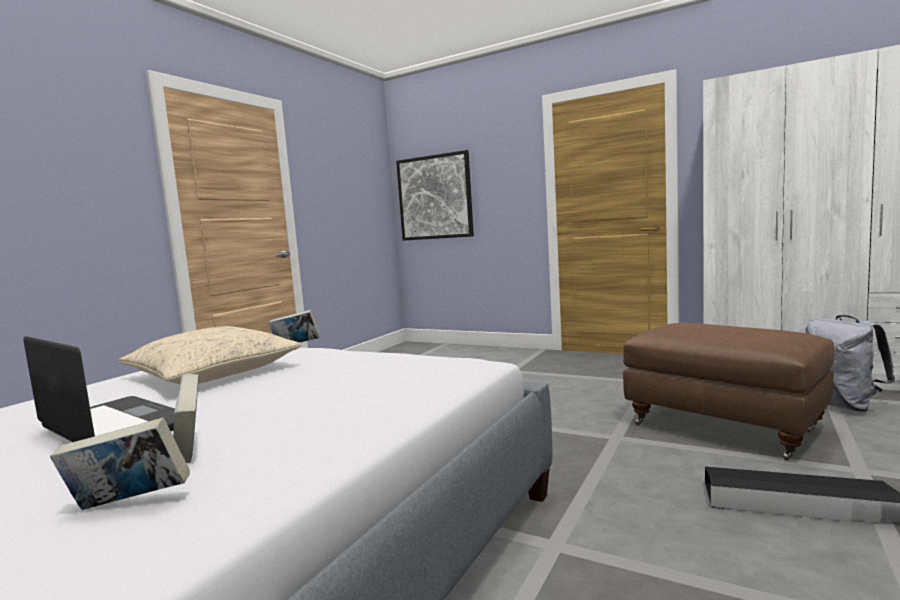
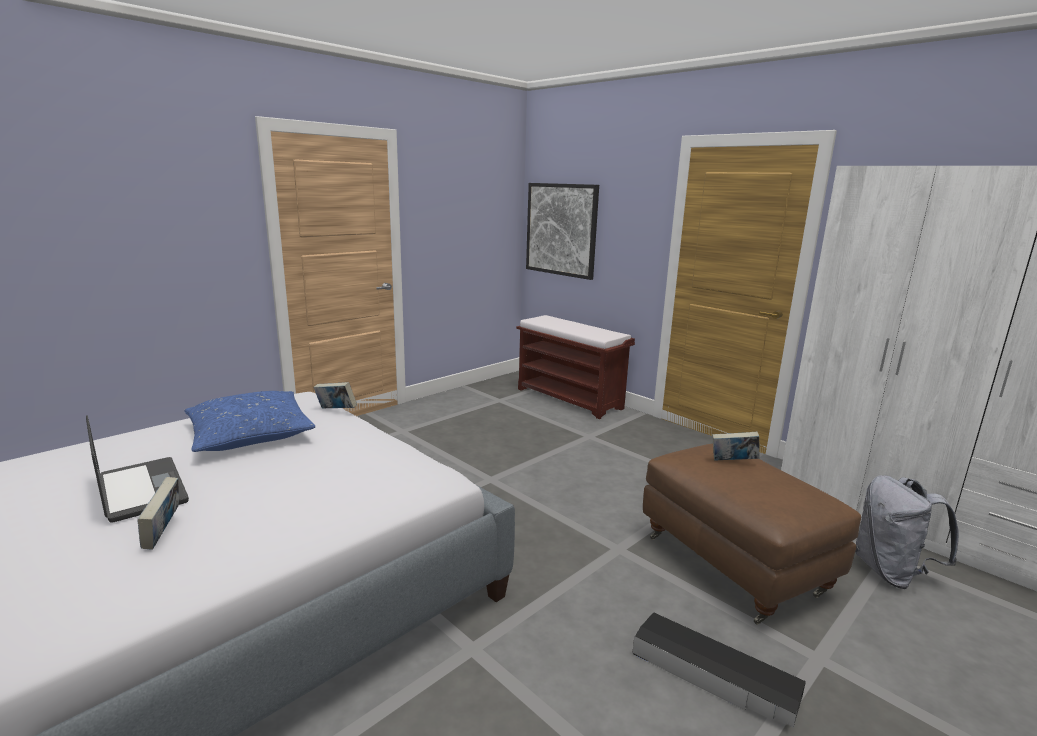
camera: 15 degrees right, 10 degrees up
book [50,417,190,510] -> book moved to [712,432,760,460]
beige pillow [118,326,302,384] -> blue pillow [184,391,315,452]
none -> brown bench [516,315,635,419]

